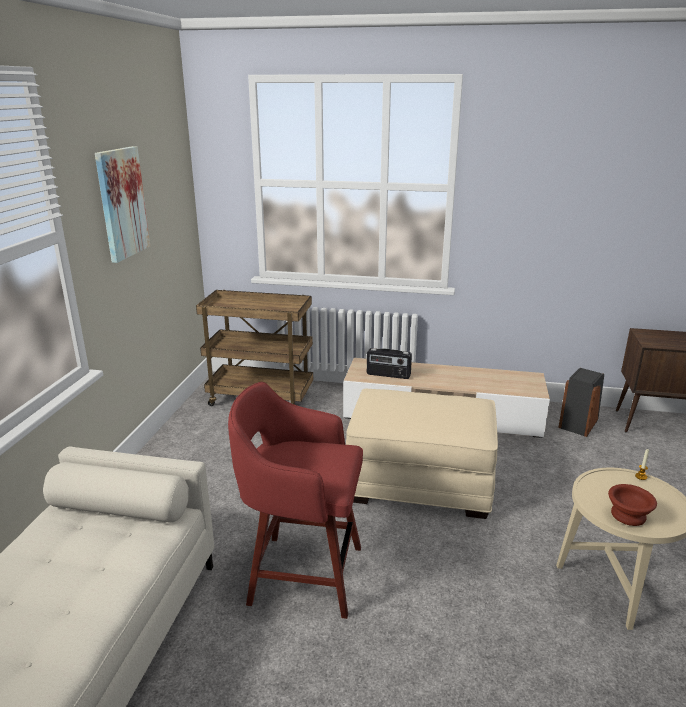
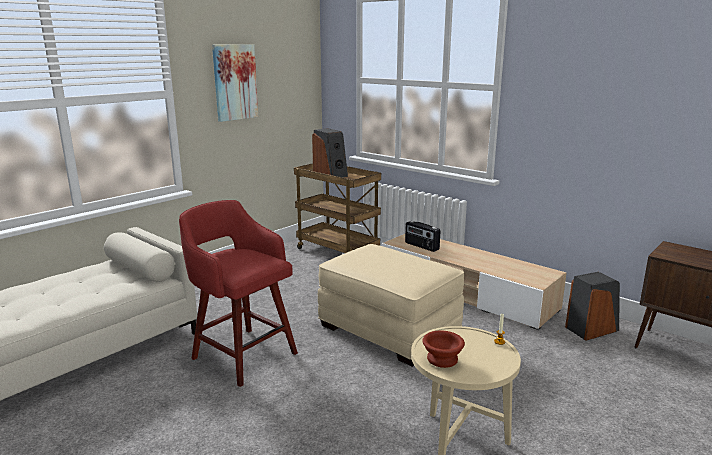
camera: 30 degrees right, 5 degrees down
none -> speaker [312,128,348,177]

